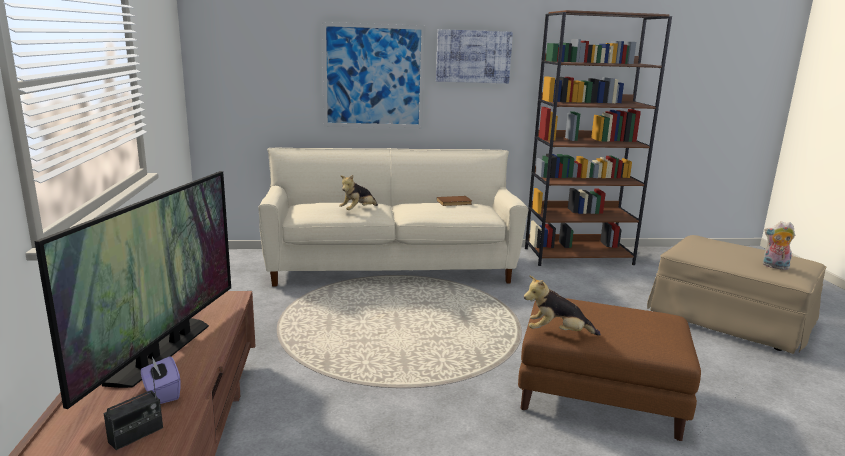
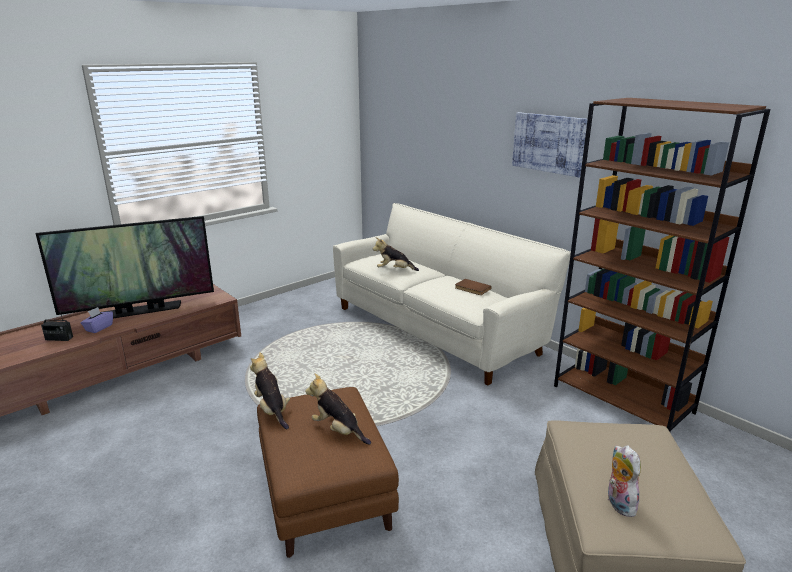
camera: 55 degrees right, 5 degrees up
picture [322,22,426,128] -> none
none -> plush toy [305,373,371,445]

